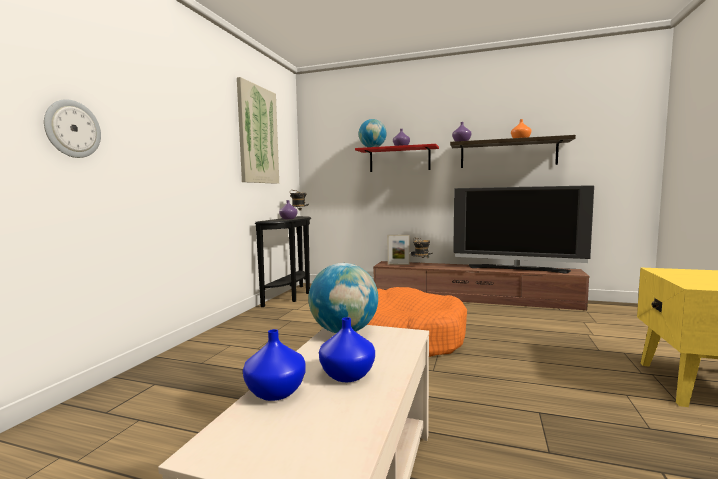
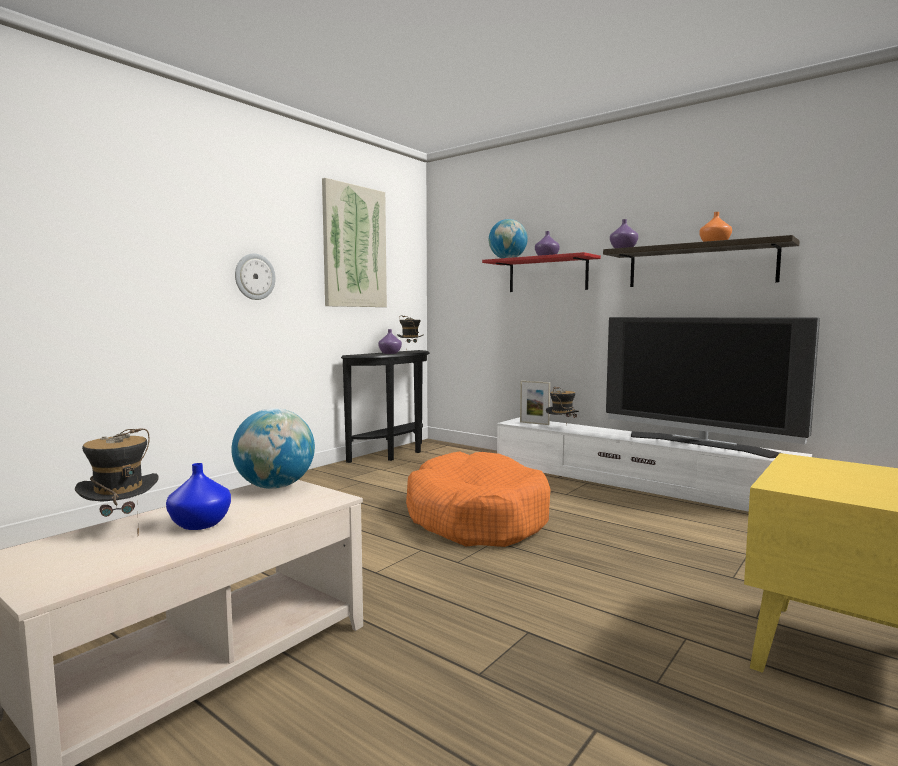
camera: 20 degrees right, 0 degrees up
wall clock [44,99,101,158] -> wall clock moved to [235,253,276,300]
blue vase [243,329,306,401] -> hat [75,428,159,534]
brown tv stand [373,261,590,310] -> white tv stand [497,417,812,512]

